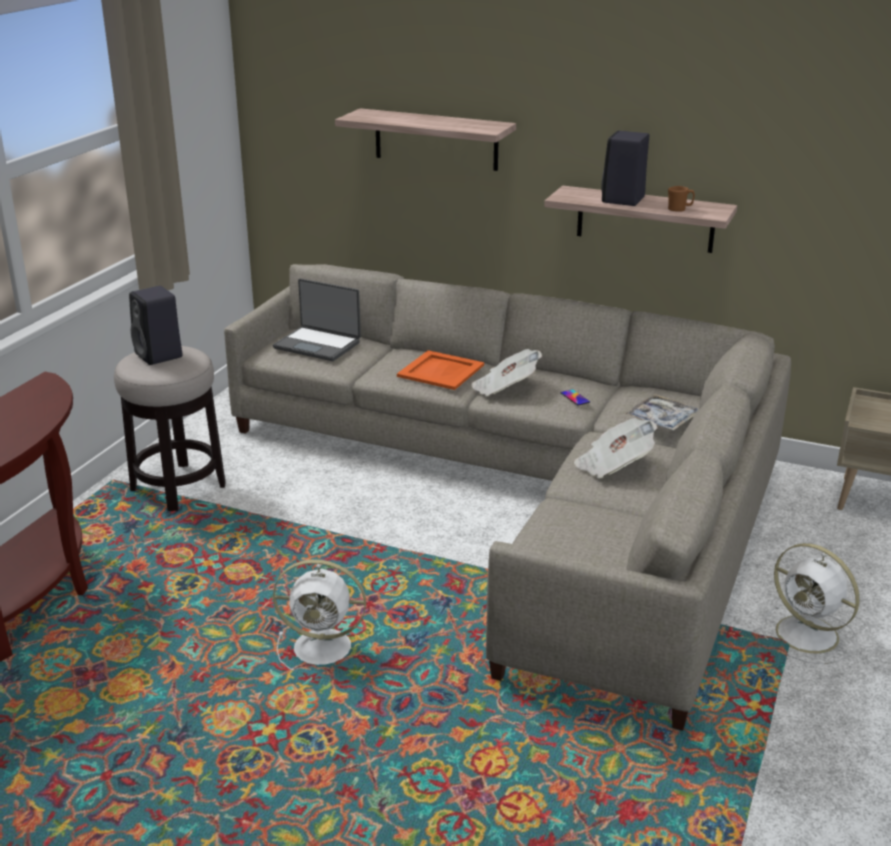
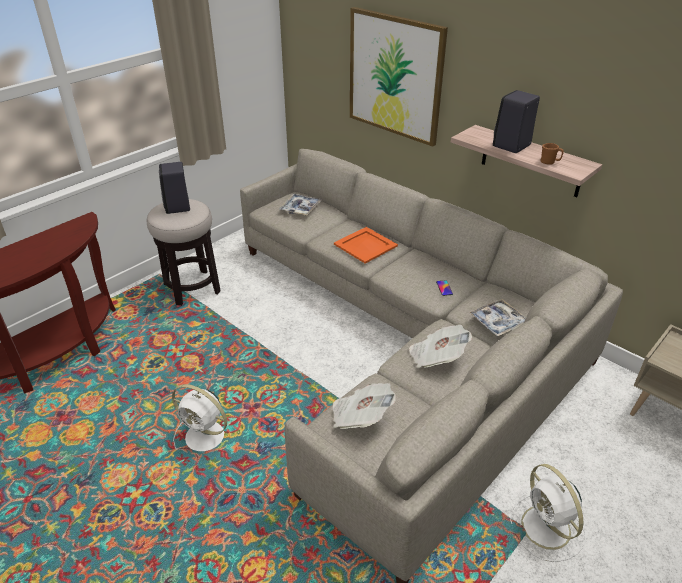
camera: 20 degrees right, 10 degrees up
laptop [273,279,361,361] -> tray [279,194,322,215]
shelf [335,108,516,171] -> picture [350,7,448,147]
newspaper [471,349,542,397] -> newspaper moved to [333,383,396,429]

